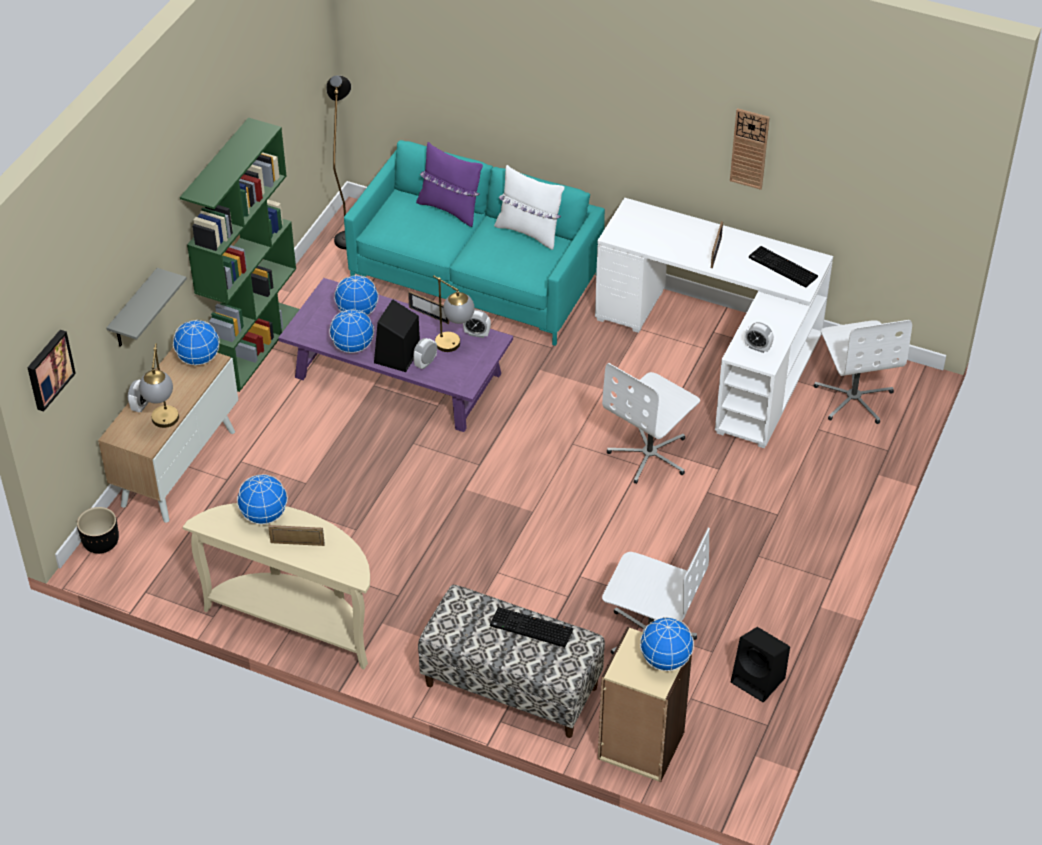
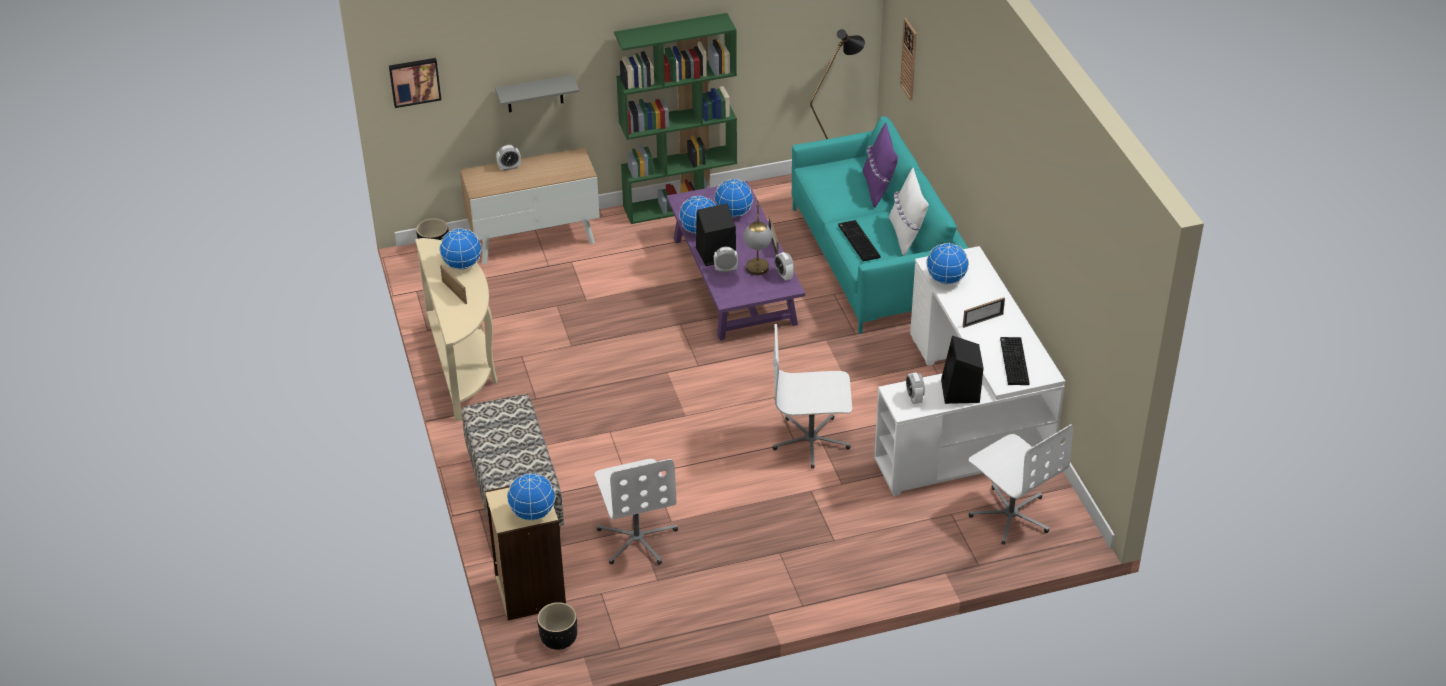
camera: 50 degrees right, 5 degrees down
table lamp [139,343,179,428] -> none
globe [173,319,220,366] -> globe moved to [926,243,969,285]
keyboard [490,607,573,647] -> keyboard moved to [838,220,881,261]
wall clock [730,108,770,190] -> wall clock moved to [900,18,917,101]
black speaker [731,627,790,703] -> black speaker moved to [941,335,983,404]
white office chair [814,320,912,424] -> white office chair turned 75 degrees counterclockwise [969,424,1073,545]
none -> black planter [537,602,577,650]

